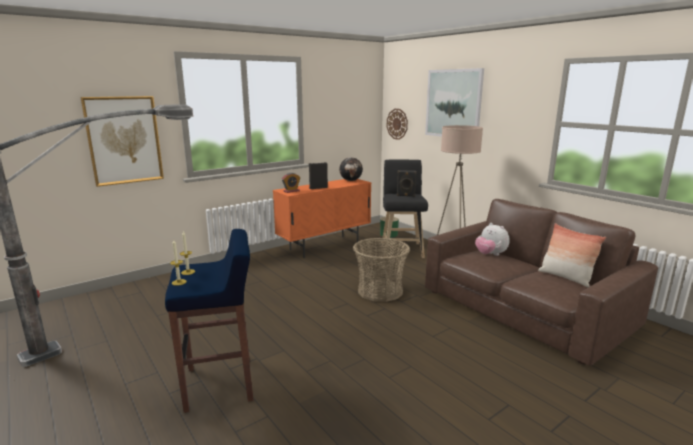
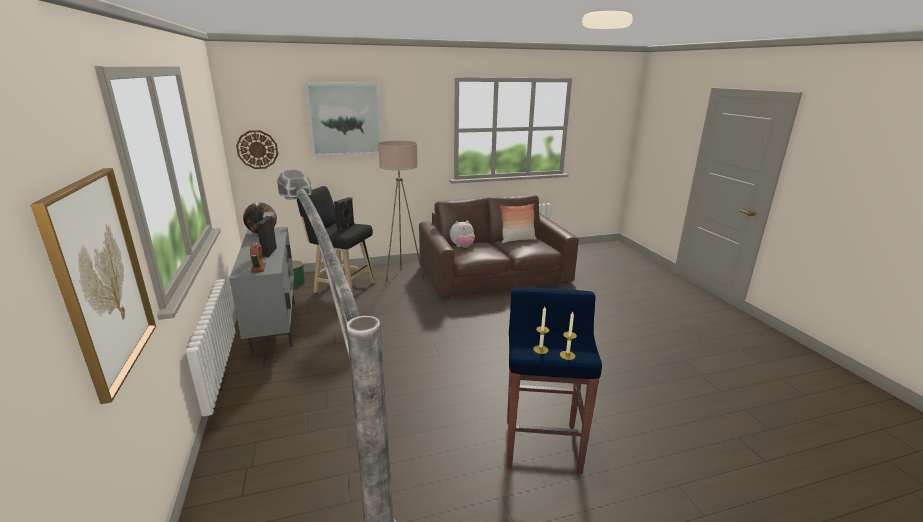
camera: 70 degrees left, 5 degrees up
orange cabinet [273,179,371,258] -> grey cabinet [229,227,295,353]
basket [353,238,410,302] -> none

